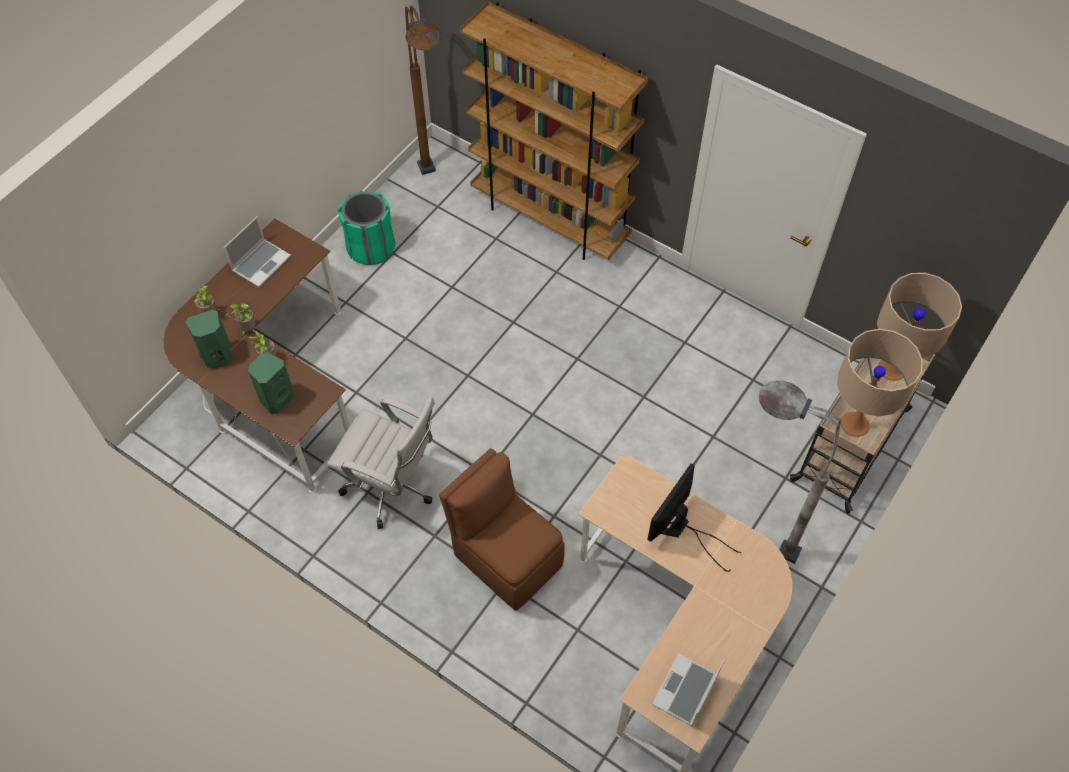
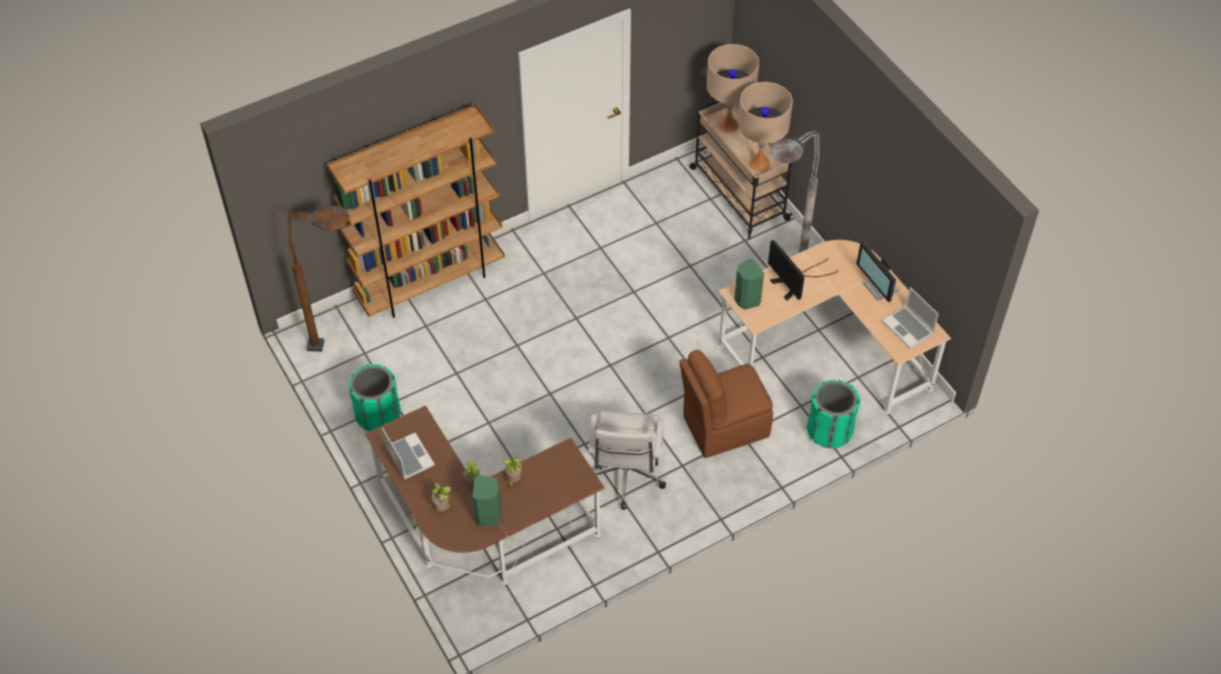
camera: 65 degrees left, 5 degrees down
green speaker [248,353,295,414] -> green speaker moved to [734,259,764,310]
white office chair [327,396,435,529] -> white office chair turned 135 degrees clockwise [588,411,666,510]
none -> green trash can [807,380,860,448]
none -> monitor [856,241,899,302]

